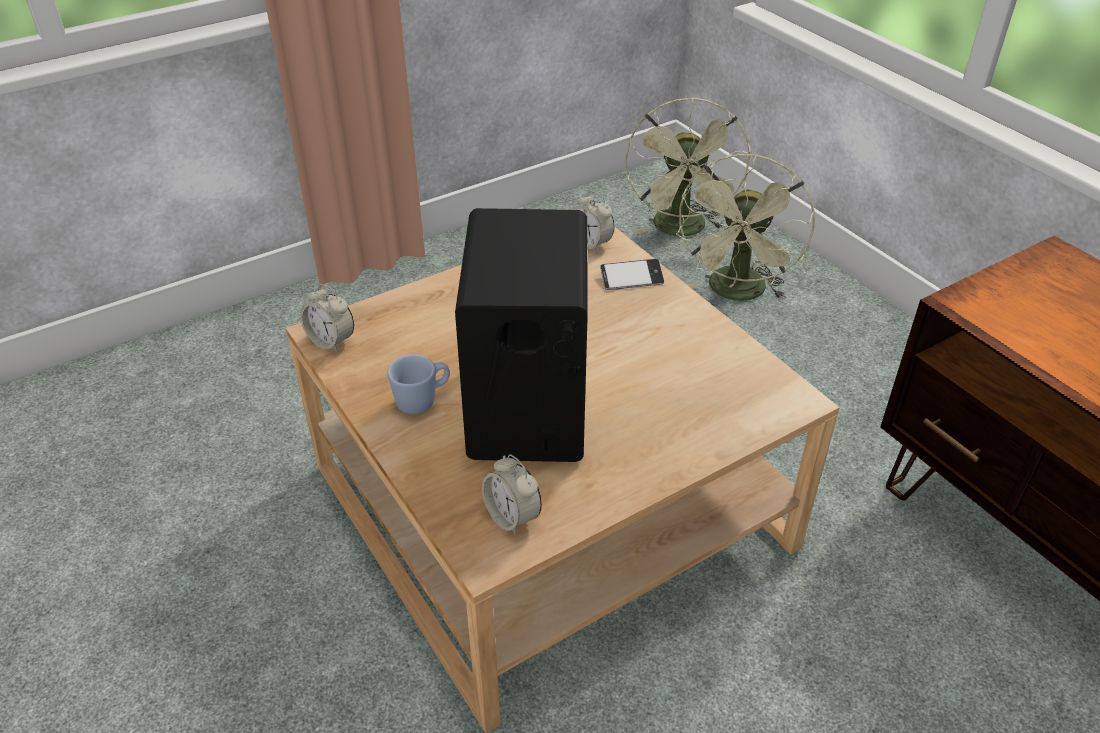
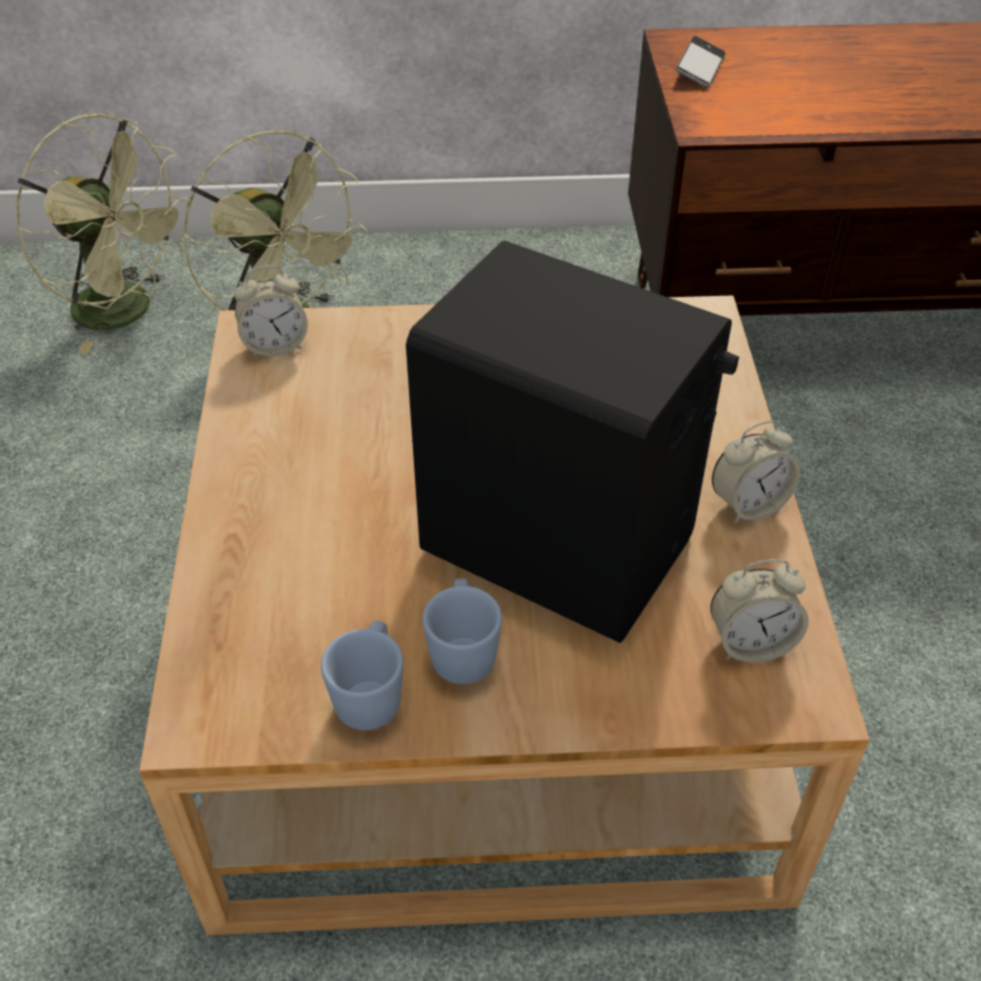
camera: 60 degrees left, 5 degrees up
alarm clock [300,284,354,352] -> alarm clock moved to [712,421,800,523]
phone [600,259,664,290] -> phone moved to [676,36,726,87]
none -> blue mug [321,621,404,731]

